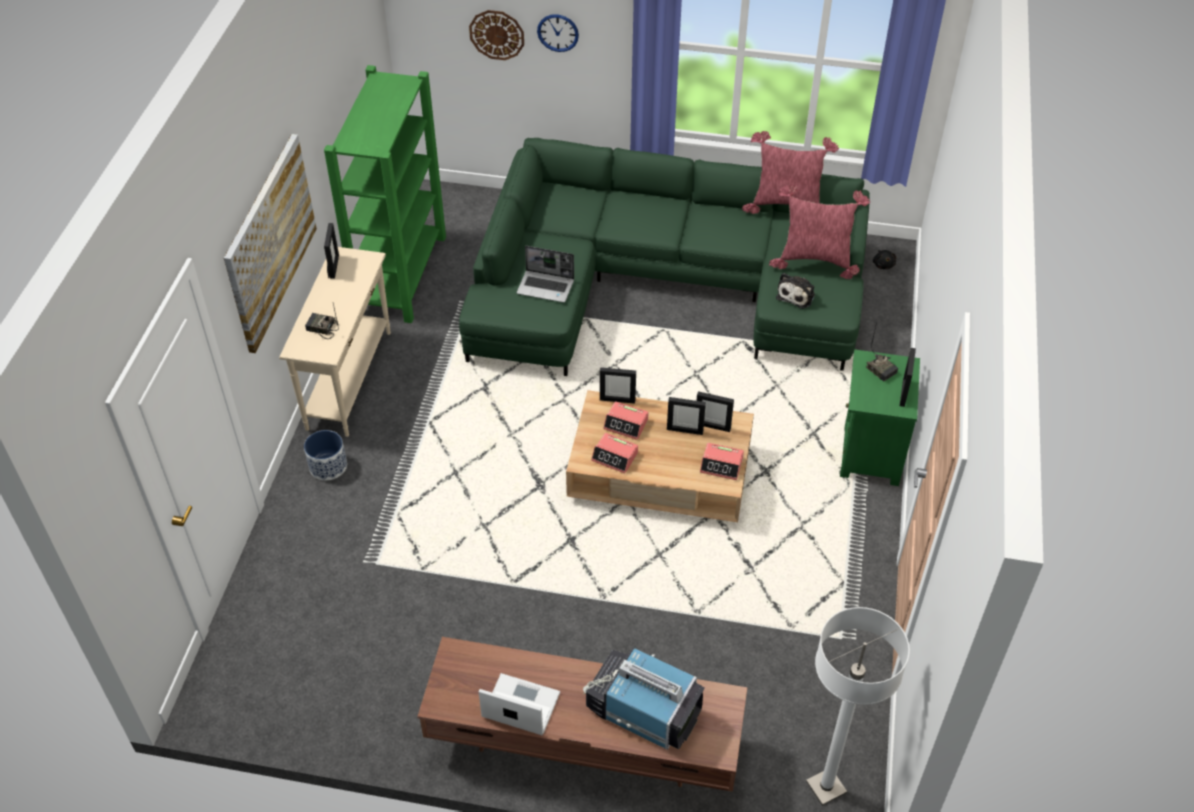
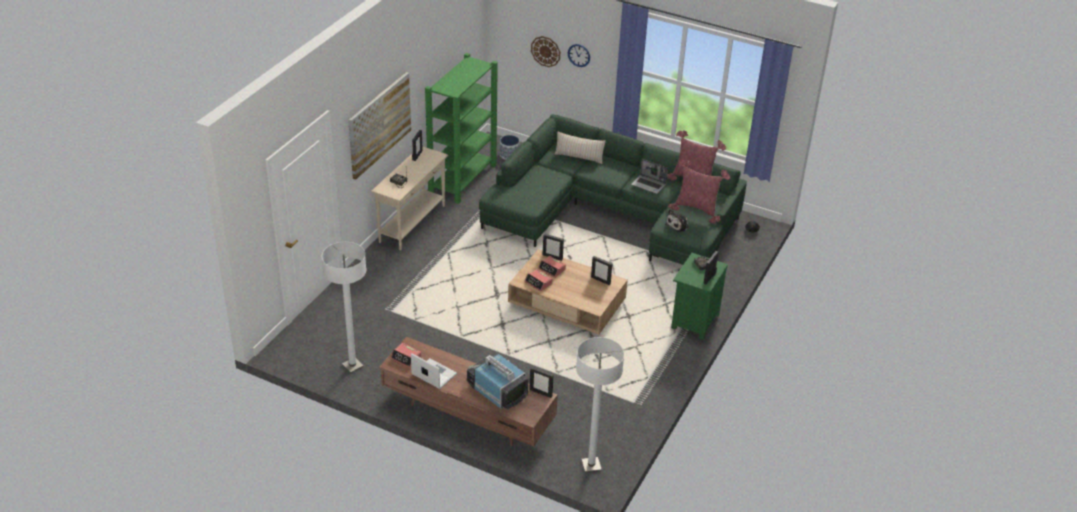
camera: 15 degrees right, 10 degrees down
planter [304,430,347,480] -> planter moved to [500,135,519,160]
laptop [517,246,574,303] -> laptop moved to [631,159,668,194]
picture frame [667,397,706,435] -> picture frame moved to [529,367,554,398]
alarm clock [700,443,744,480] -> alarm clock moved to [391,343,421,368]
none -> white floor lamp [322,242,367,373]
none -> beige pillow [554,132,606,164]

